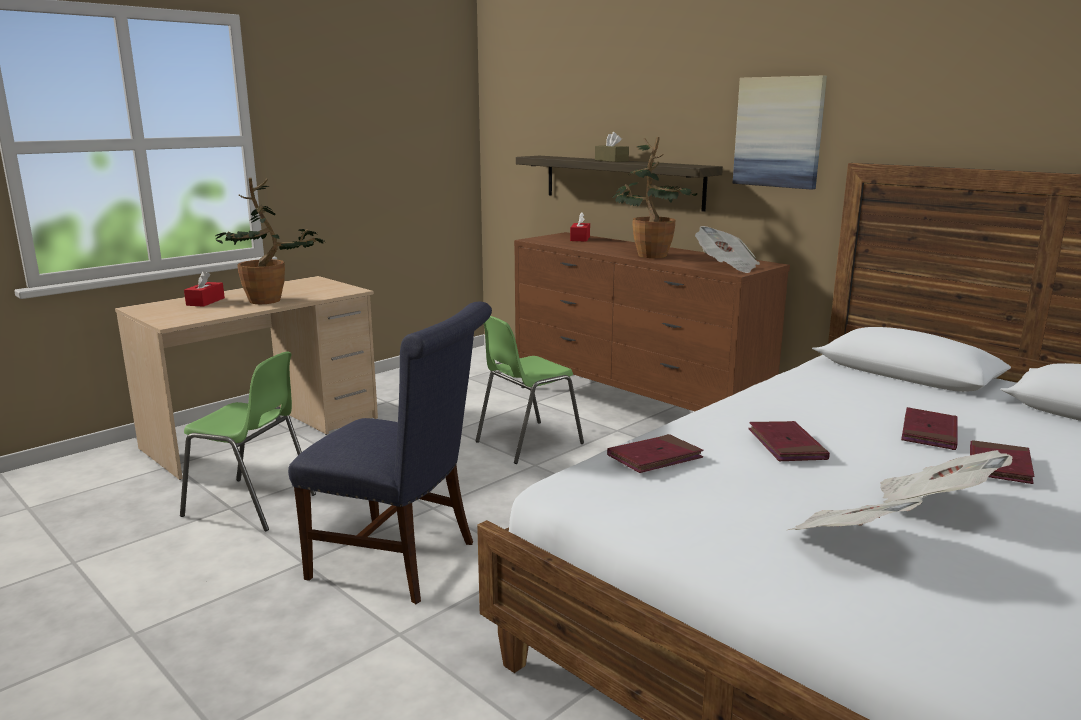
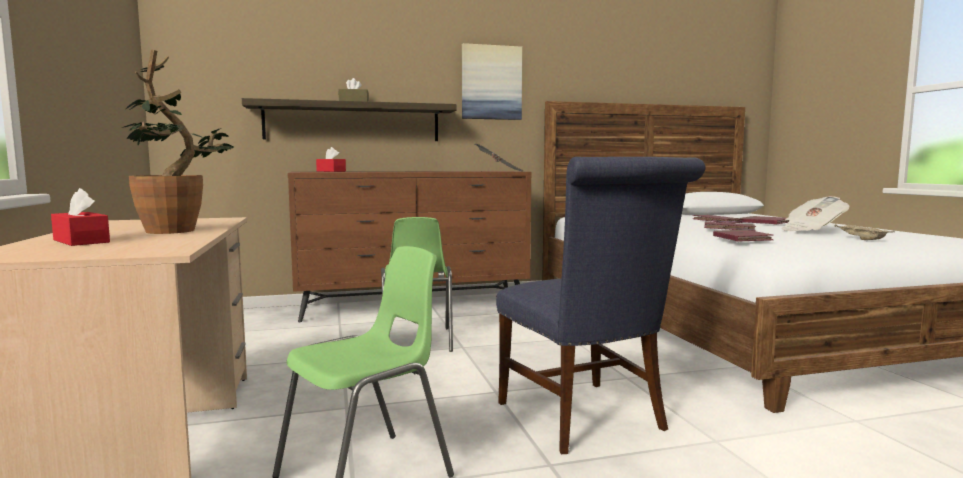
camera: 60 degrees left, 10 degrees down
blue chair [288,302,492,604] -> blue chair turned 105 degrees clockwise [496,157,706,454]
potted plant [612,137,698,258] -> none
newspaper [788,496,927,530] -> beige tray [835,224,895,240]

